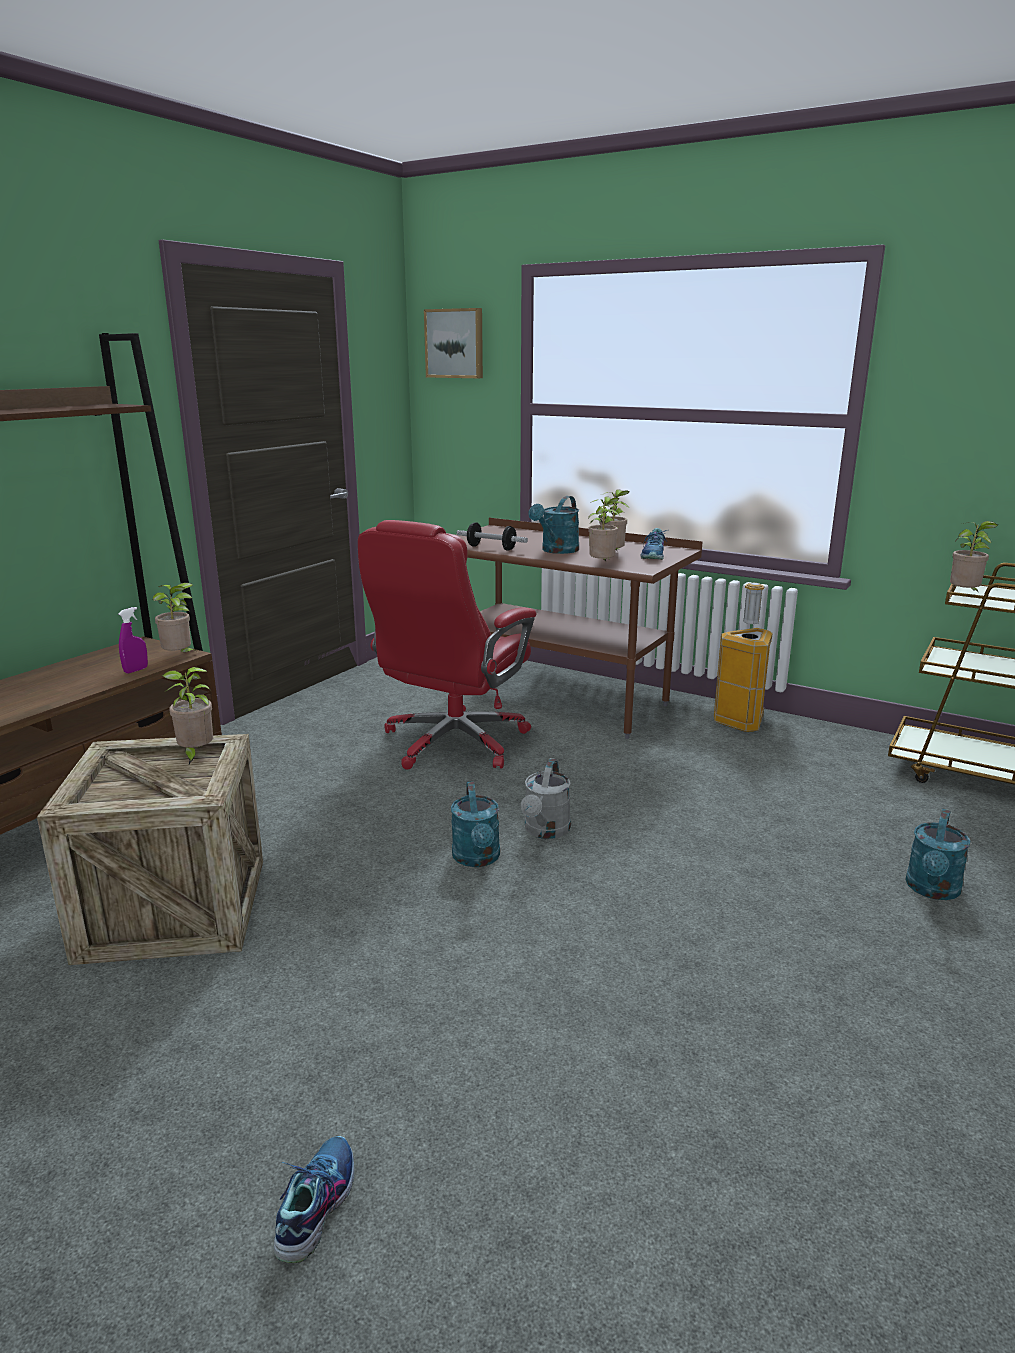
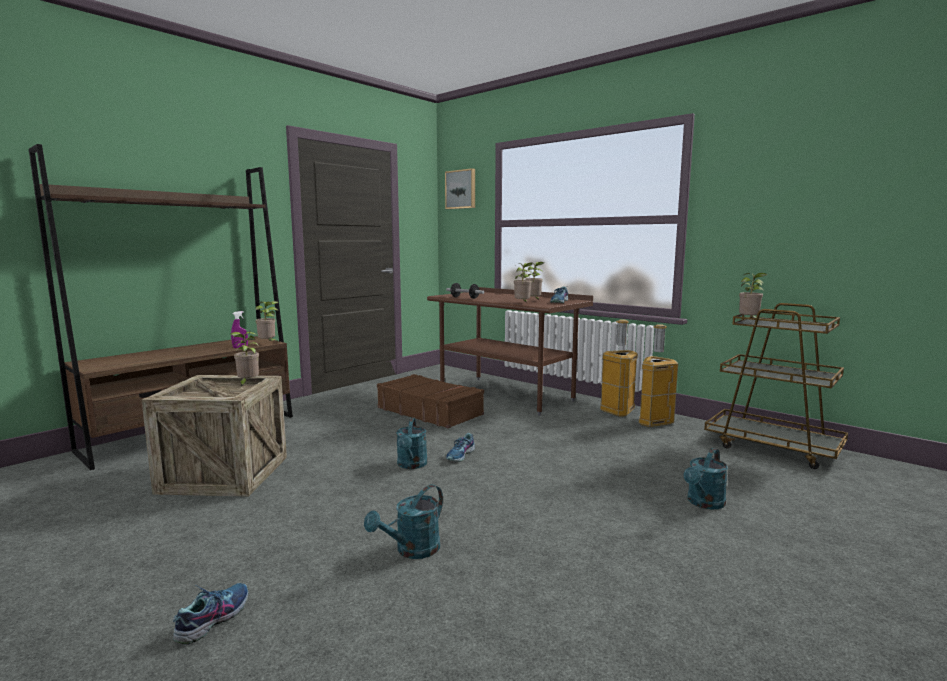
camera: 10 degrees right, 10 degrees down
red office chair [358,520,536,770] -> brown suitcase [377,374,484,428]
grey watering can [521,758,571,839] -> shoe [446,433,475,462]
turquoise watering can [528,496,579,554] -> turquoise watering can moved to [364,484,443,559]
none -> trash can [639,324,678,427]

